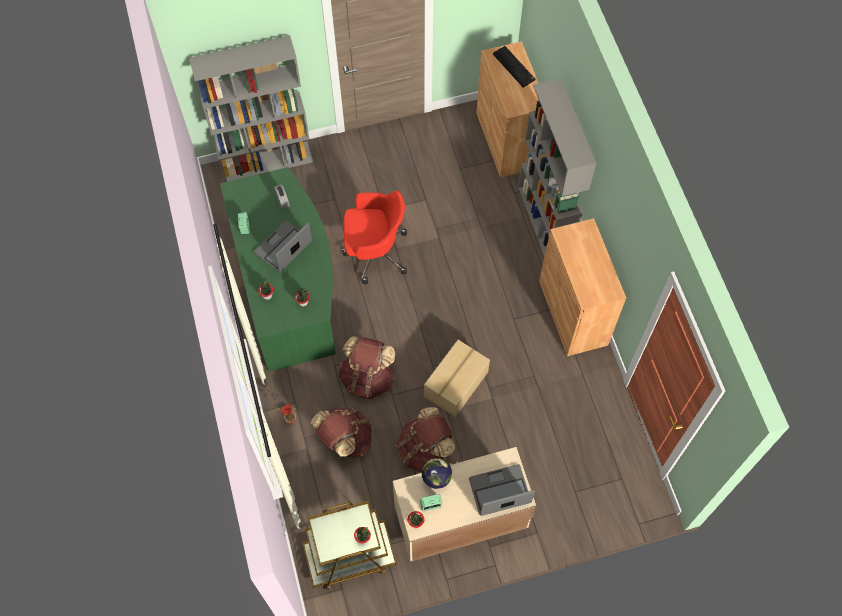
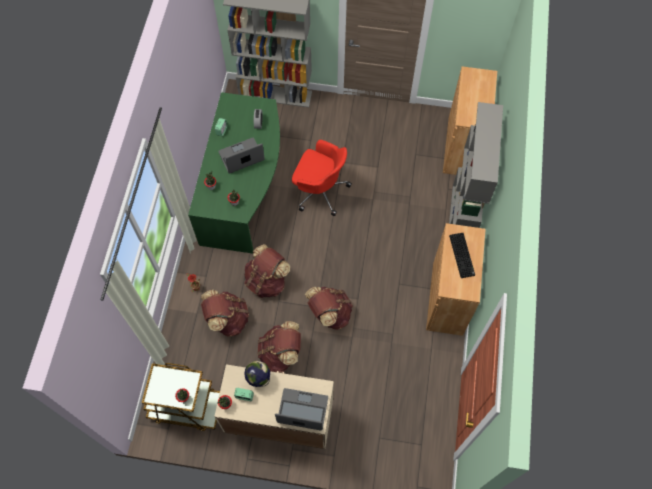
camera: 25 degrees right, 0 degrees up
cardboard box [424,339,490,417] -> brown backpack [305,287,353,330]
keyboard [493,46,535,88] -> keyboard moved to [449,233,475,278]

